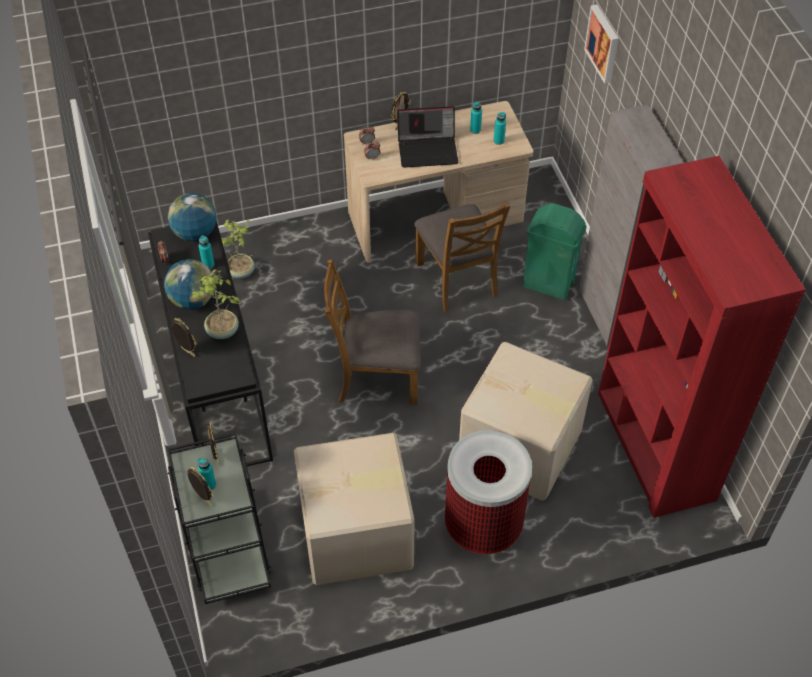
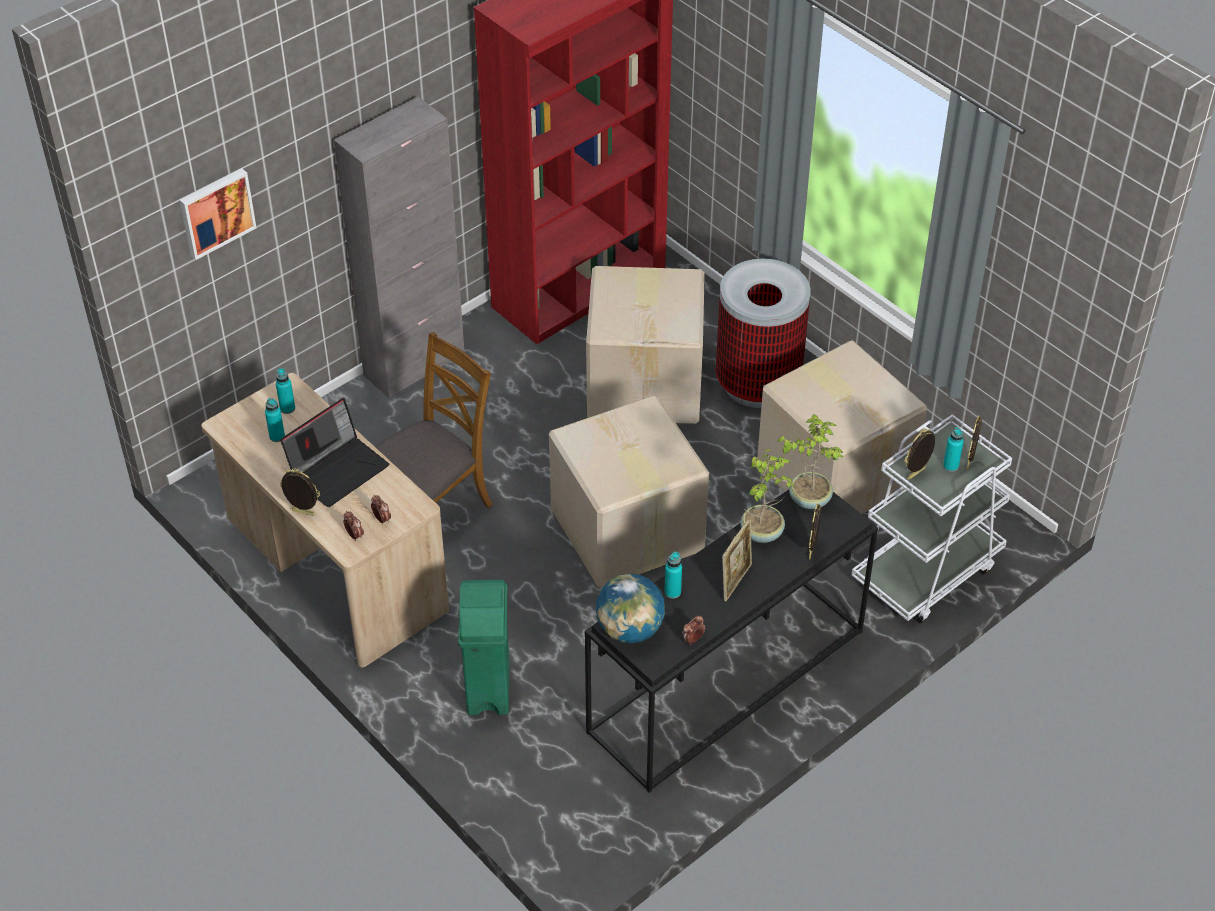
camera: 115 degrees left, 5 degrees down
globe [164,259,213,310] -> picture frame [722,518,752,602]
black cart [168,433,272,604] -> white cart [852,414,1012,623]
potted plant [221,220,255,279] -> potted plant moved to [778,414,844,509]
brown chair [324,259,421,405] -> cardboard box [549,396,709,588]
laptop [397,106,458,168] -> laptop turned 75 degrees clockwise [280,398,389,507]
green trash can [523,204,587,301] -> green trash can moved to [458,580,510,715]

